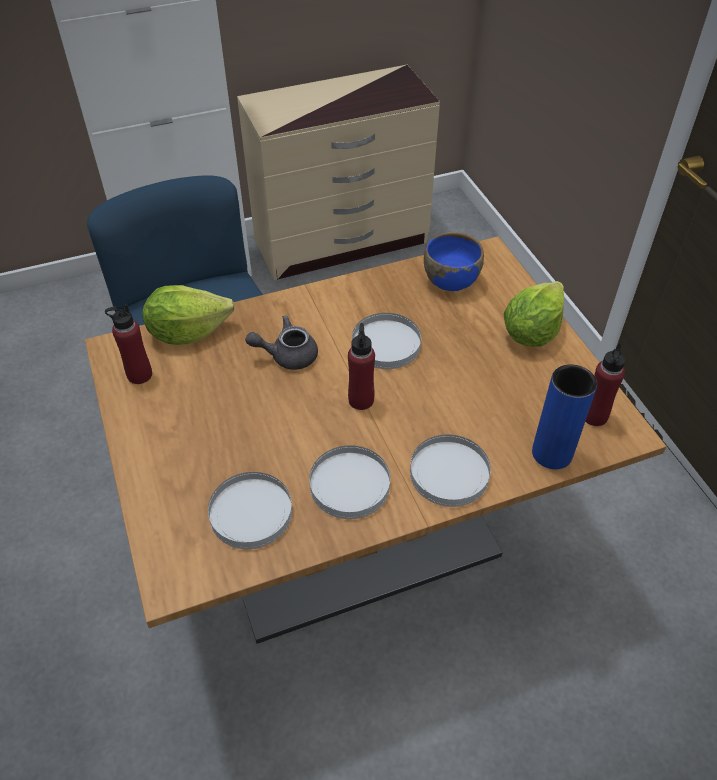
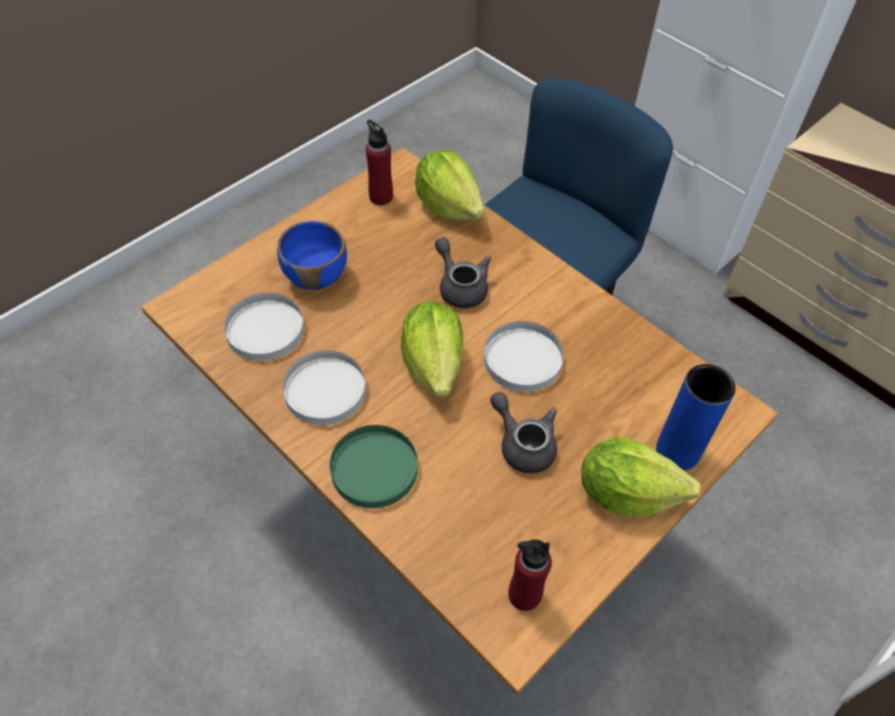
camera: 65 degrees right, 5 degrees up
red bottle [348,323,375,410] -> lettuce [401,301,464,398]
white plate [410,435,491,507] -> green plate [330,425,418,508]
blue bowl [424,232,484,291] -> blue bowl moved to [277,221,347,290]
blue vase [532,364,597,469] -> blue vase moved to [656,364,736,470]
none -> grey teapot [490,392,557,473]

